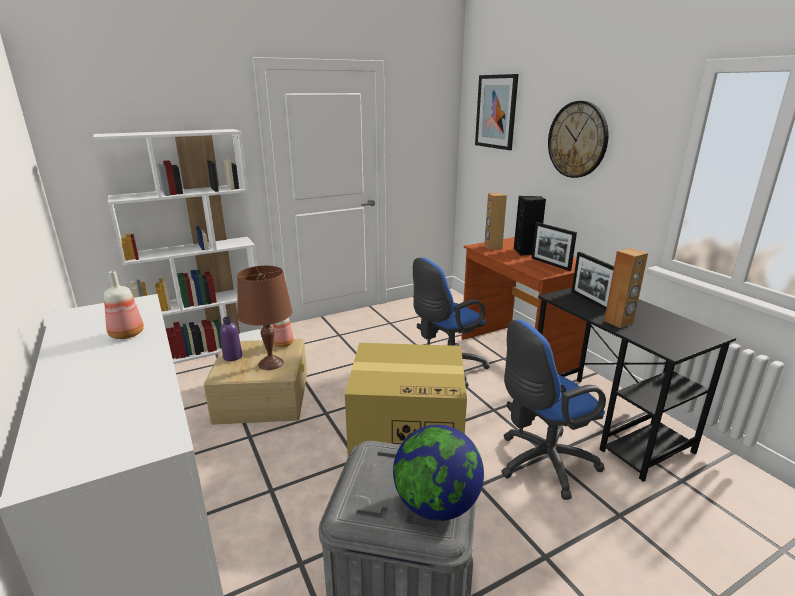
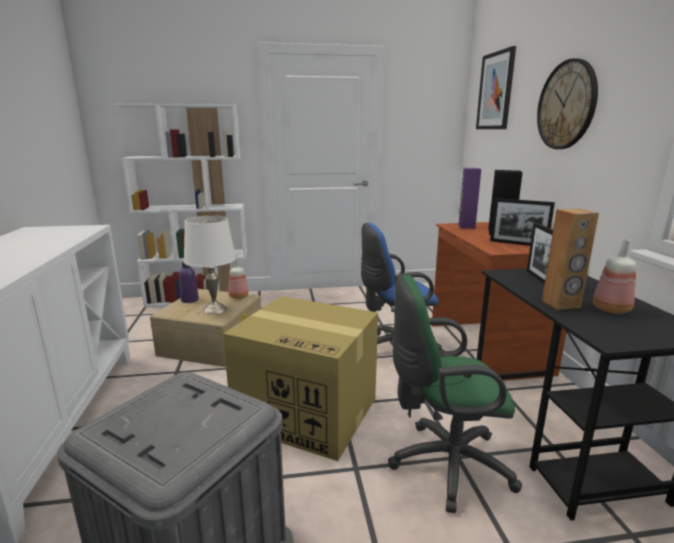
camera: 20 degrees right, 5 degrees down
bottle [104,271,144,339] -> bottle moved to [593,239,637,314]
brown table lamp [237,266,293,370] -> white table lamp [184,216,236,315]
globe [393,425,484,521] -> none
brown speaker [484,193,507,250] -> purple speaker [458,168,481,229]
blue office chair [501,319,606,500] -> green office chair [388,275,522,513]
picture frame [532,222,577,271] -> picture frame turned 45 degrees counterclockwise [490,198,555,246]

